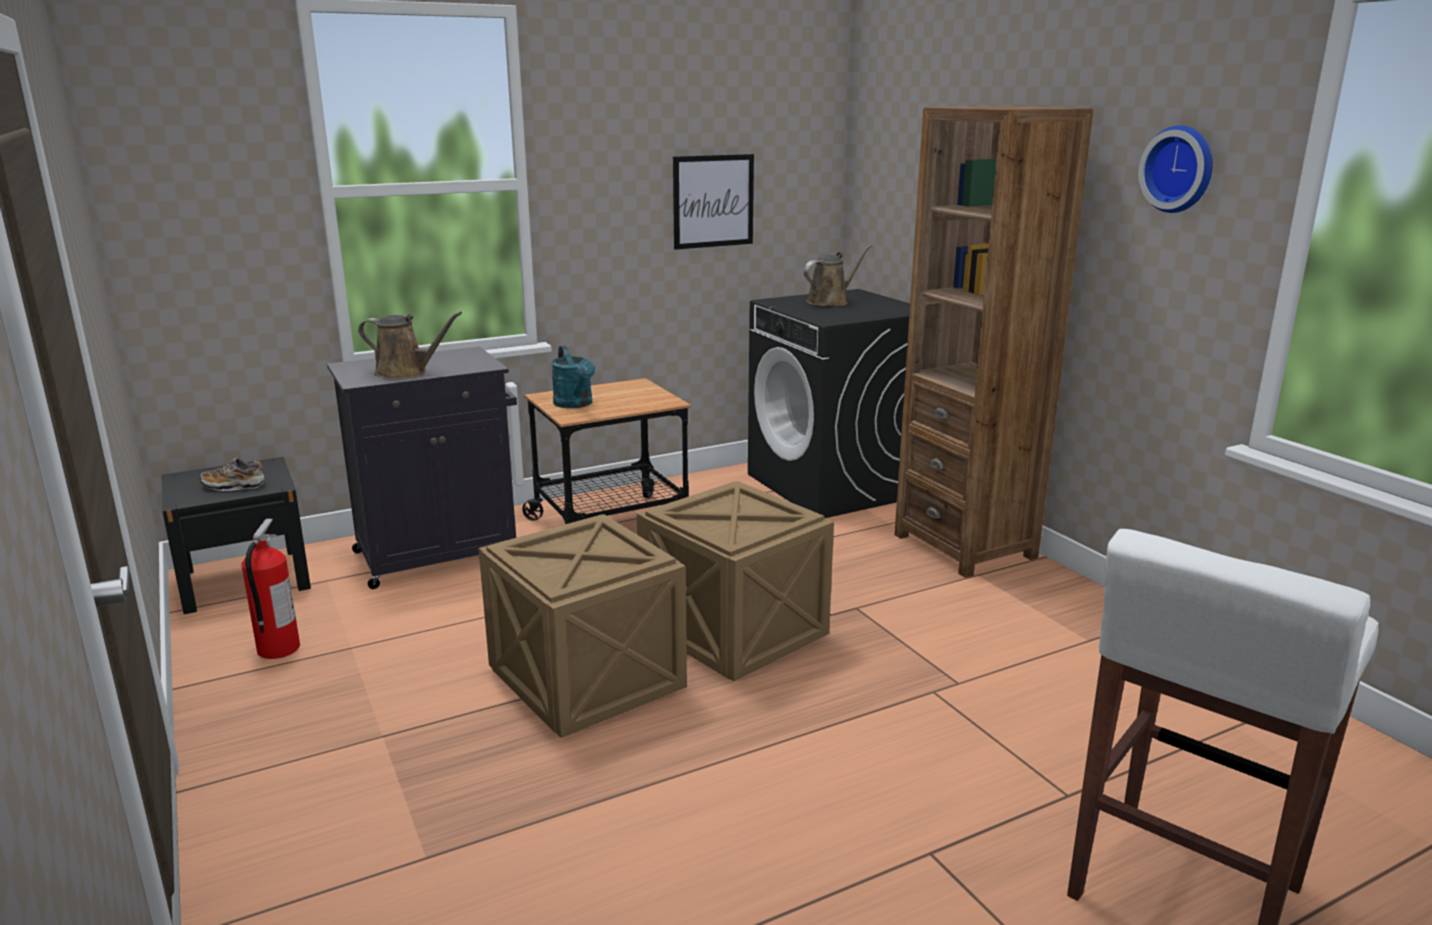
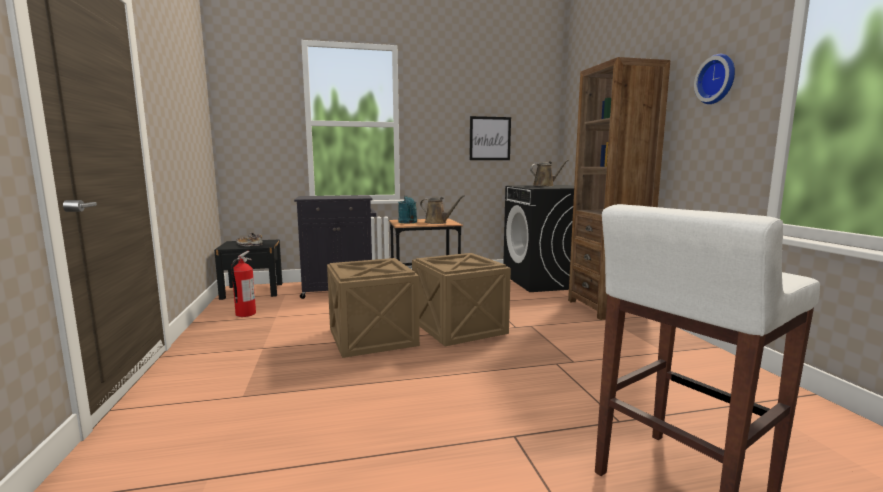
camera: 15 degrees right, 10 degrees down
brown watering can [358,311,462,379] -> brown watering can moved to [420,195,465,224]

